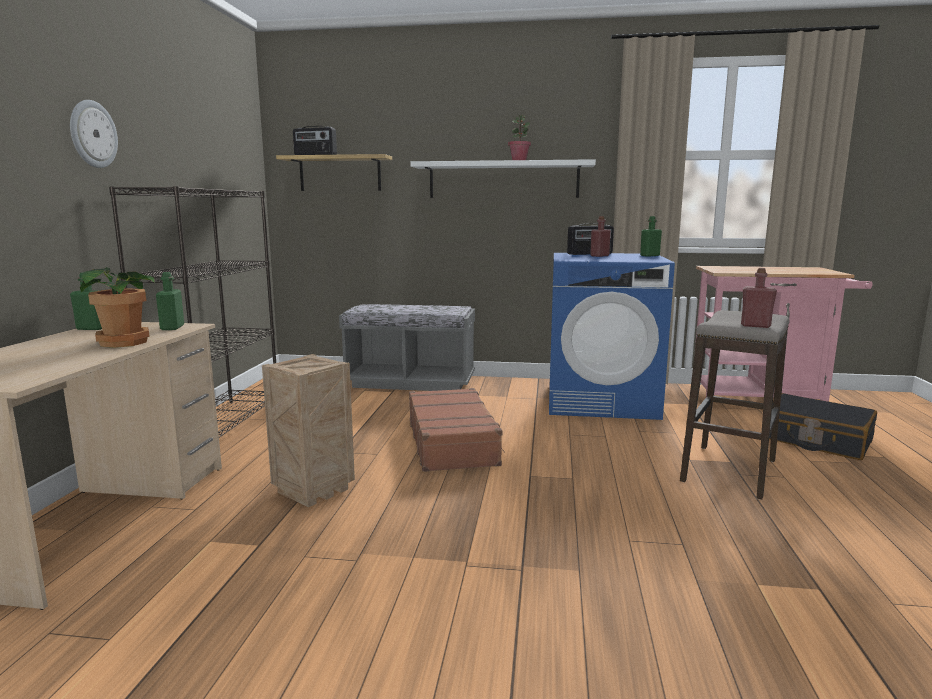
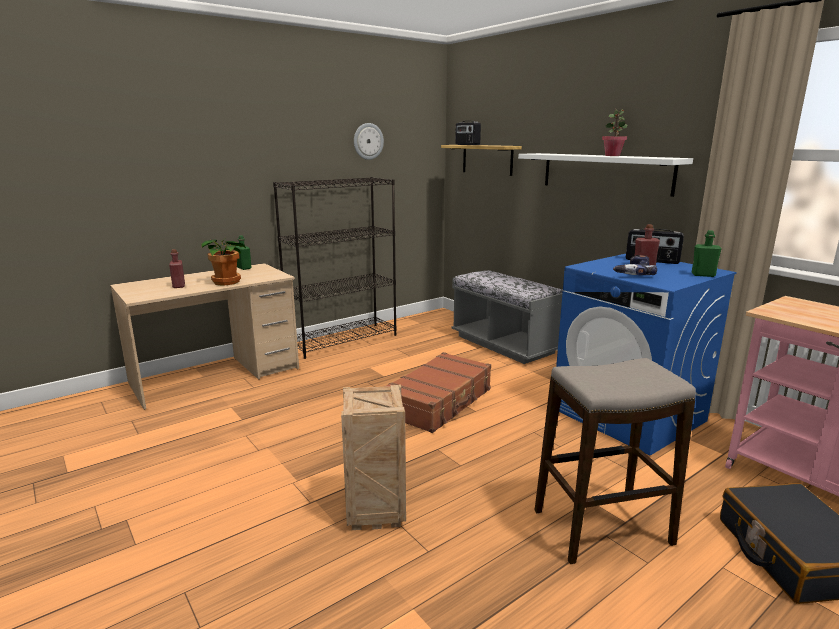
camera: 45 degrees right, 5 degrees up
wall clock [70,100,118,168] -> wall clock moved to [354,123,384,160]
green bottle [156,272,184,330] -> none
crate [262,354,355,507] -> crate moved to [341,384,406,530]
red bottle [741,268,777,328] -> red bottle moved to [169,249,185,288]
none -> power drill [613,255,657,275]

